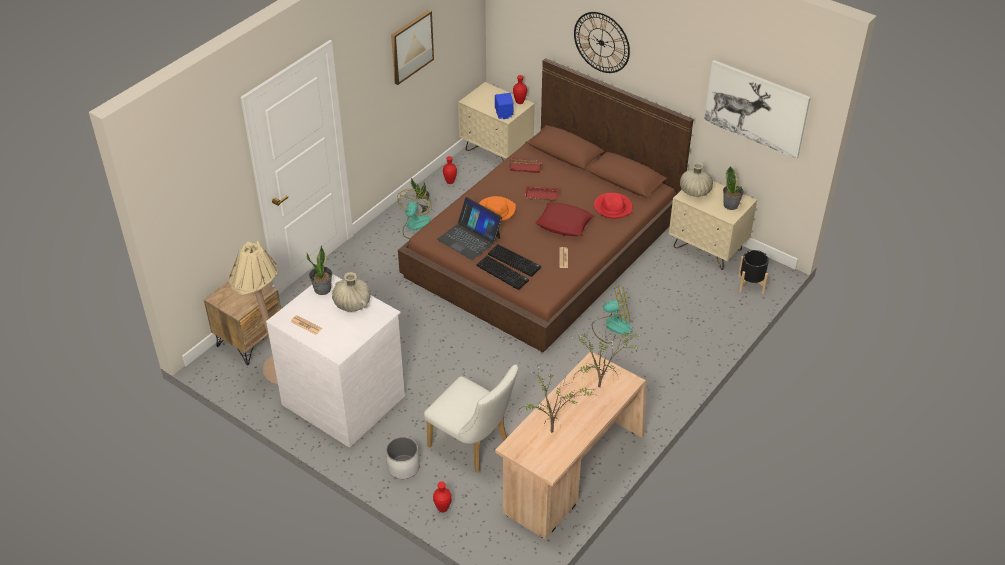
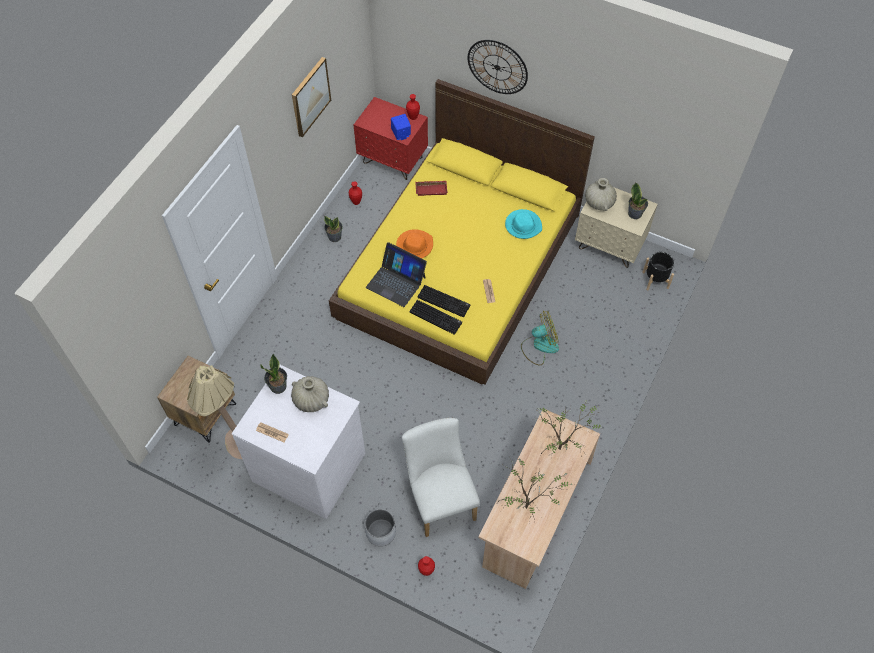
camera: 10 degrees left, 15 degrees up
fan [397,189,432,239] -> none
brown bed [398,58,693,352] -> yellow bed [329,79,595,385]
white chair [424,364,518,473] -> white chair turned 135 degrees counterclockwise [402,418,480,537]
beige nightstand [458,82,535,161] -> red nightstand [354,97,428,180]
red tray [525,186,559,202] -> none
red pillow [535,203,593,236] -> none
red hat [594,193,632,219] -> turquoise hat [505,209,542,239]
picture [704,60,811,159] -> none

